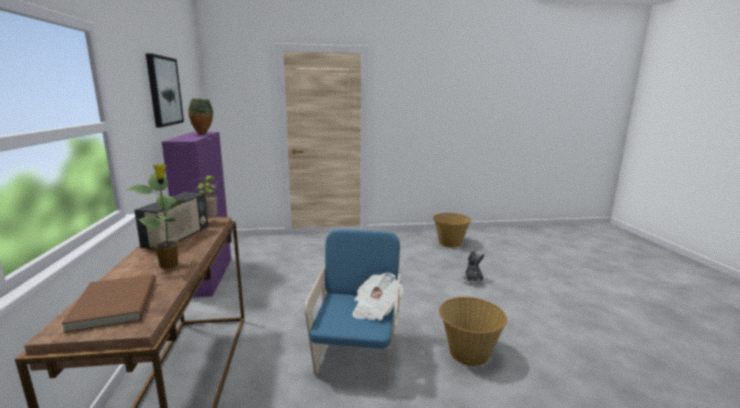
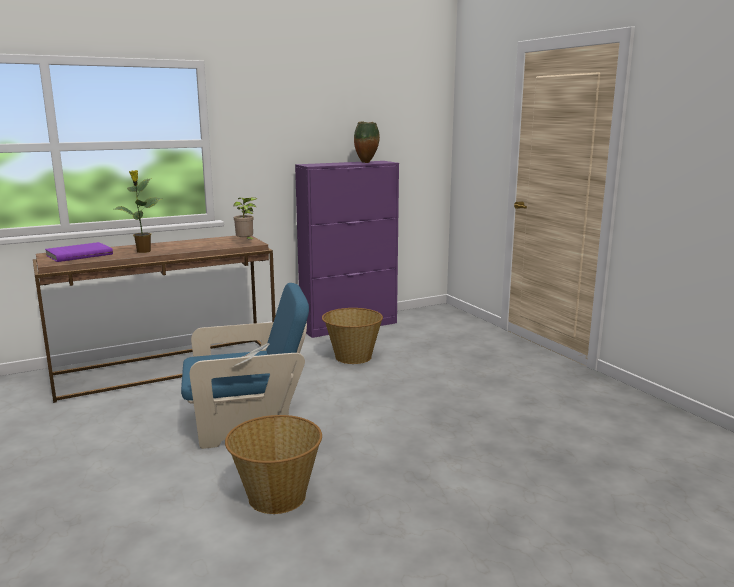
camera: 70 degrees right, 0 degrees up
brown book [61,275,156,333] -> purple book [45,242,113,262]
radio [134,192,208,250] -> none
picture [146,53,184,127] -> none
basket [433,213,471,248] -> basket moved to [322,308,383,364]
plush toy [463,250,485,285] -> none

